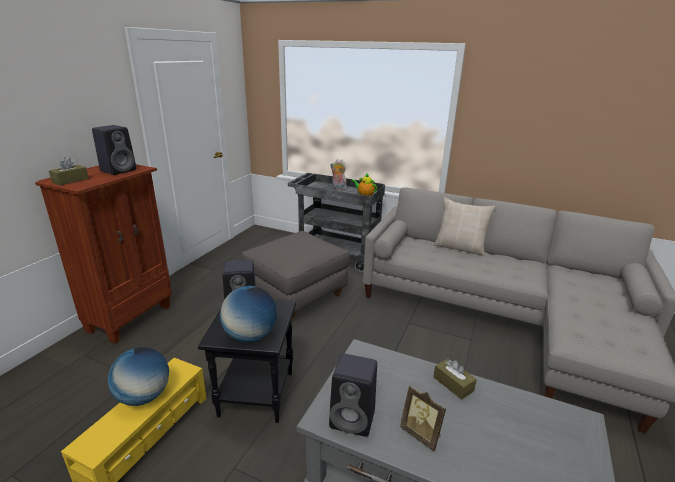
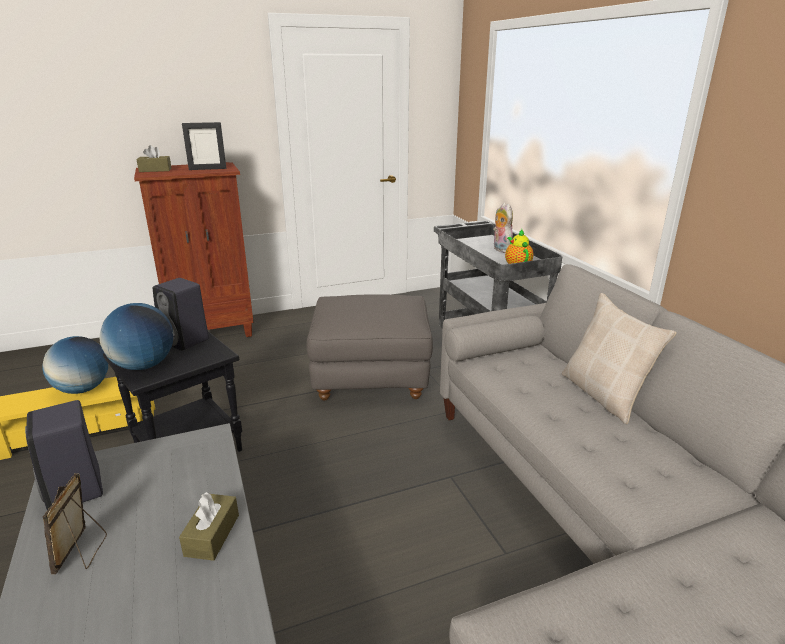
camera: 45 degrees right, 0 degrees up
black speaker [92,125,136,175] -> picture frame [182,122,226,170]

